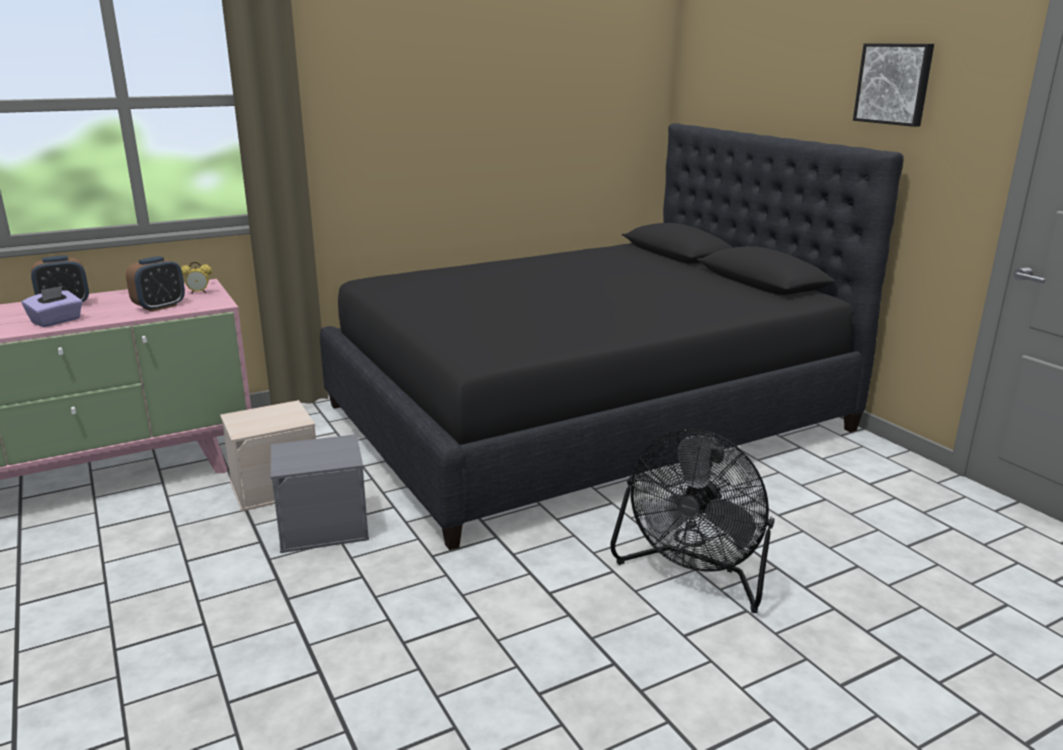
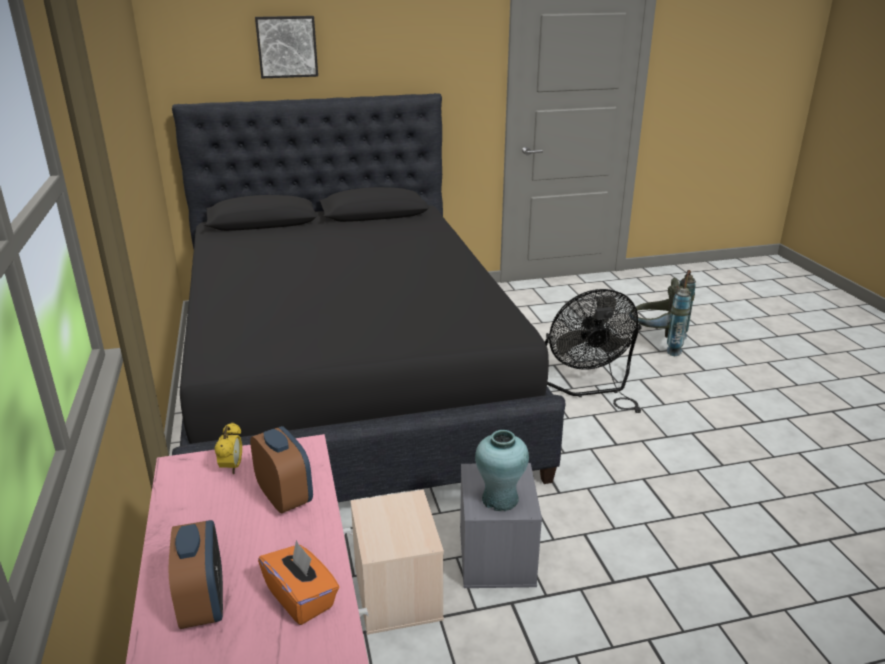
camera: 75 degrees left, 5 degrees up
purple tissue box [22,286,82,327] -> orange tissue box [258,540,339,625]
black fan [610,429,775,613] -> black fan turned 150 degrees counterclockwise [545,289,642,413]
picture [853,43,934,127] -> picture moved to [255,16,318,78]
none -> turquoise vase [475,430,529,511]
none -> grey backpack [629,270,696,357]

